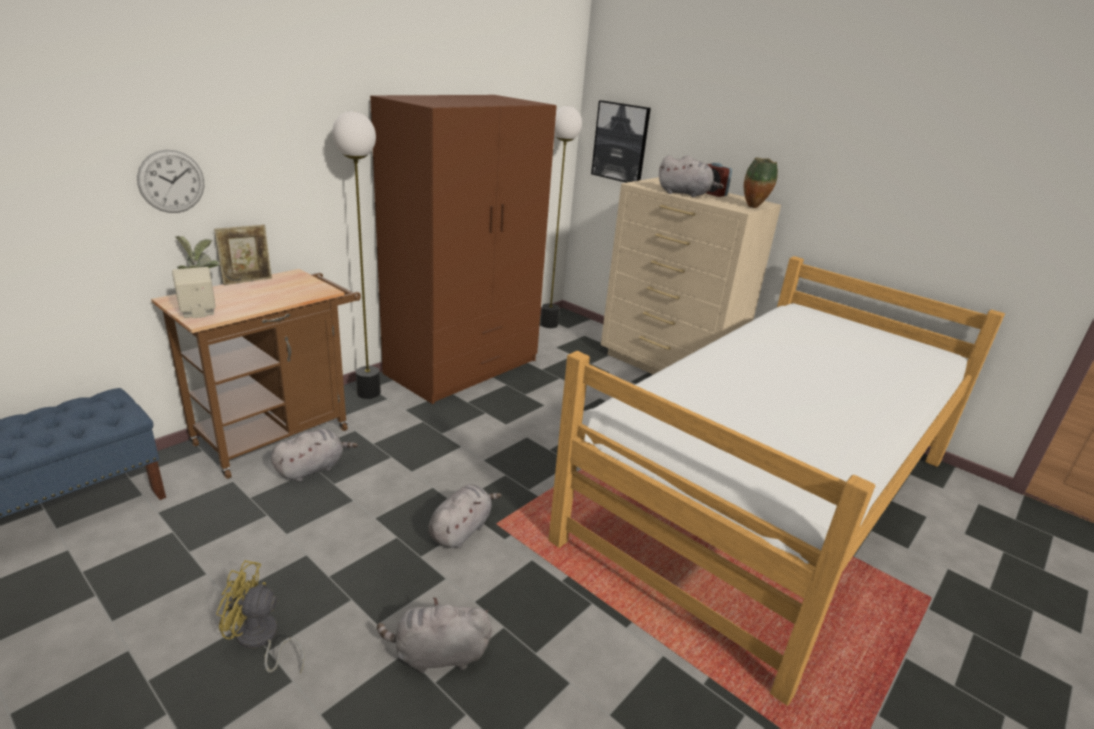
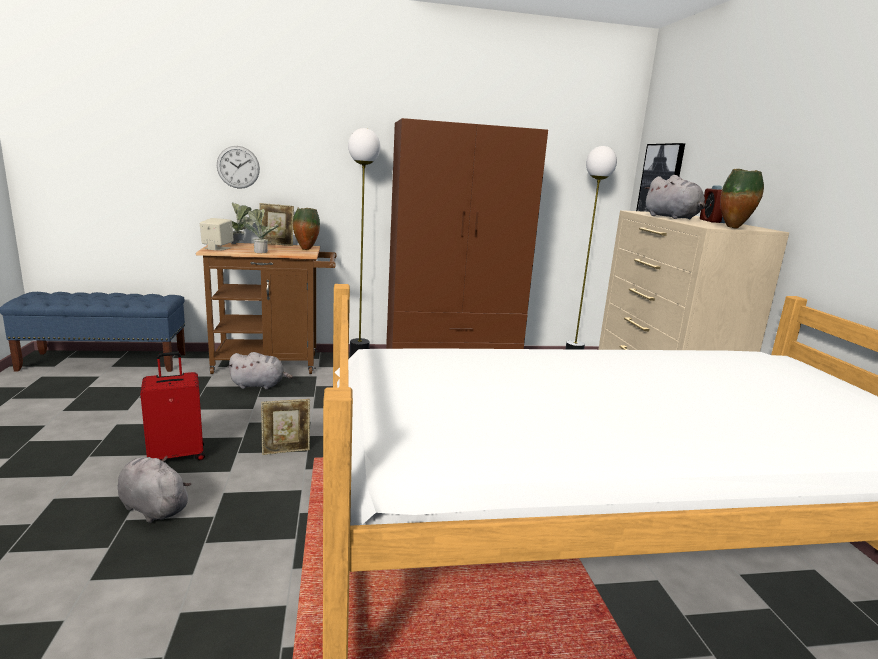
camera: 40 degrees right, 10 degrees down
yellow fan [216,560,305,673] -> none
grey plush toy [428,484,502,548] -> picture frame [261,399,310,455]
none -> red suitcase [140,352,205,461]
none -> potted plant [243,209,279,253]
none -> vase [293,208,320,250]

